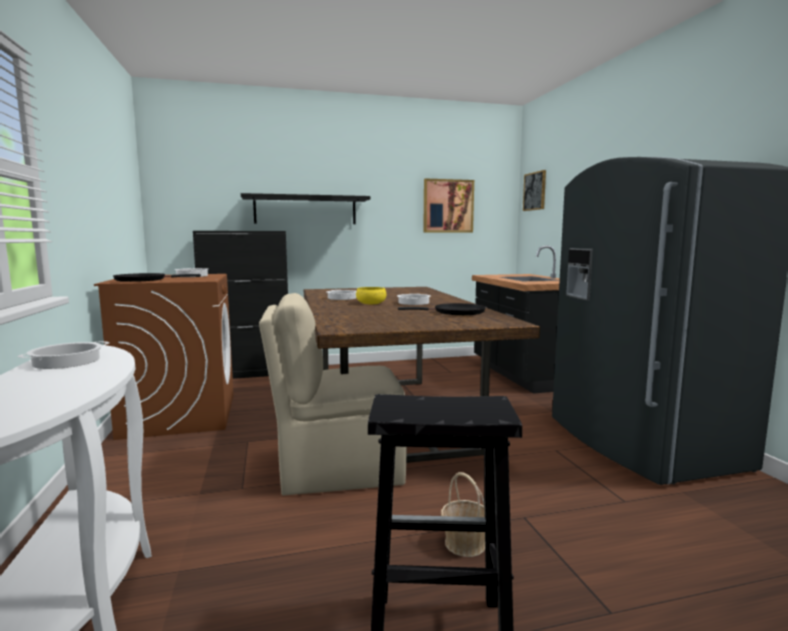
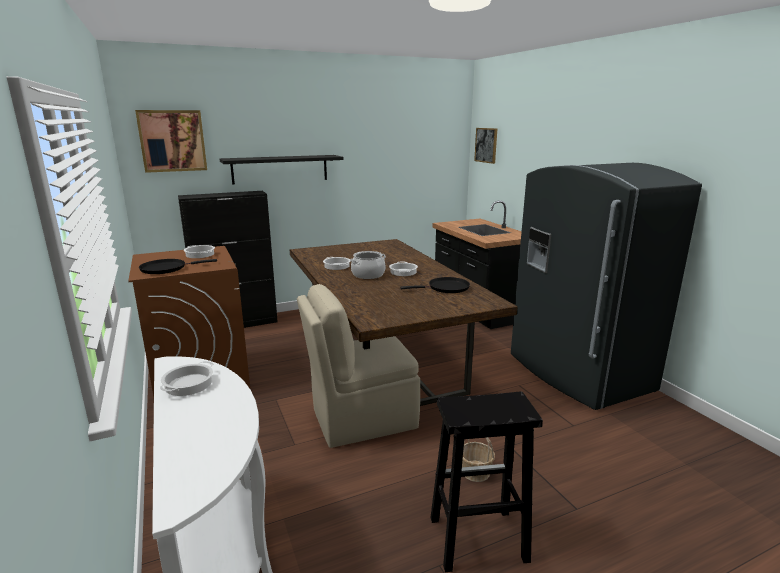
camera: 10 degrees left, 10 degrees up
yellow bowl [356,287,386,304] -> cooking pot [350,251,386,279]
picture [423,178,474,233] -> picture moved to [135,110,207,173]

